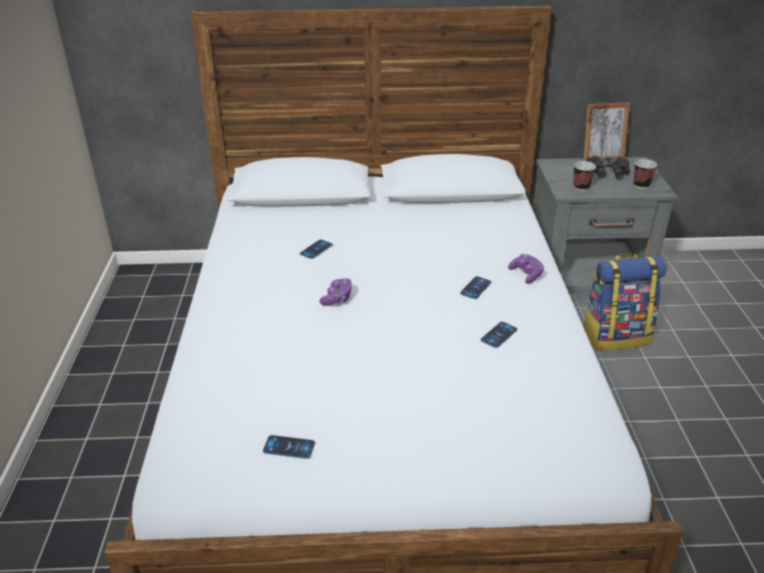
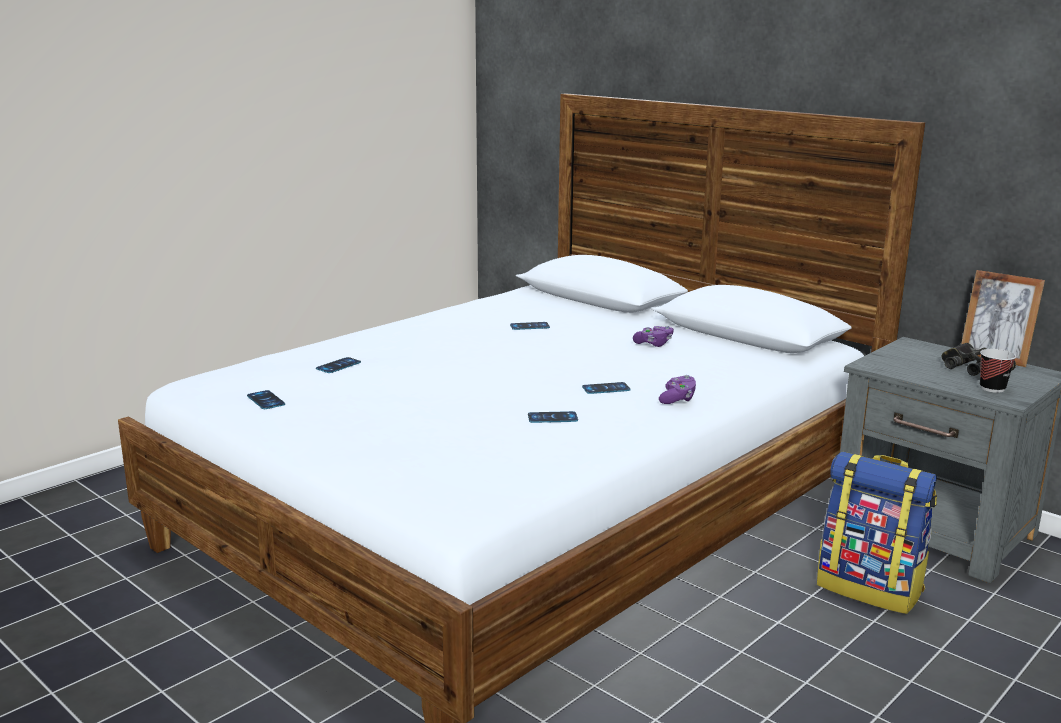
camera: 45 degrees right, 15 degrees down
purple game controller [319,278,353,306] -> purple game controller moved to [633,326,674,347]
cup [573,161,596,191] -> none
none -> phone [316,357,361,373]

